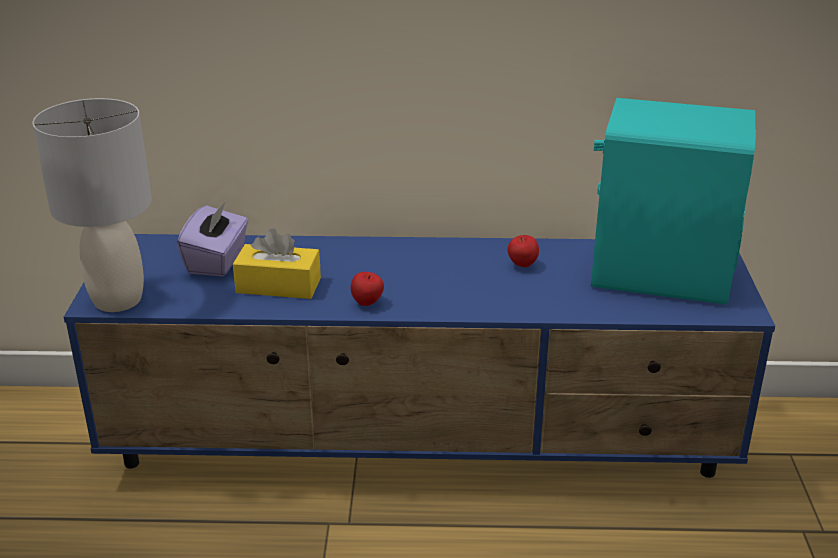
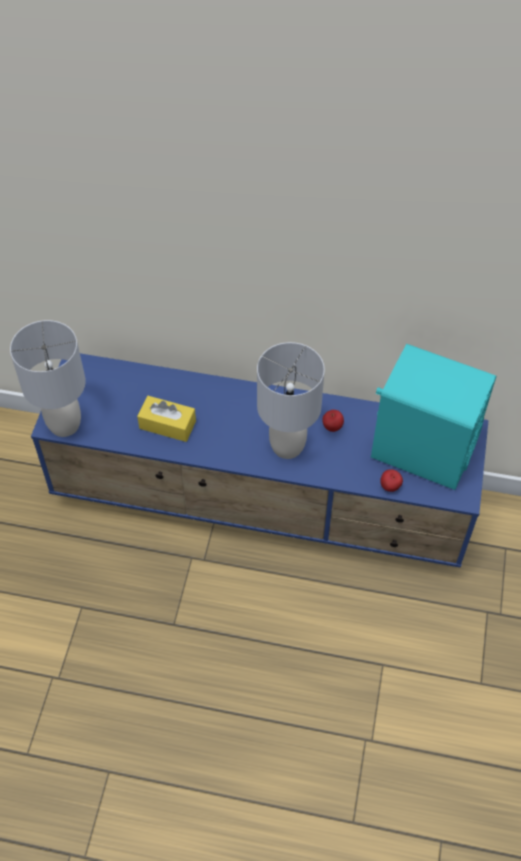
camera: 10 degrees right, 25 degrees up
purple tissue box [177,201,249,276] -> none
apple [351,272,384,306] -> apple moved to [380,469,403,492]
none -> grey table lamp [257,342,325,459]

